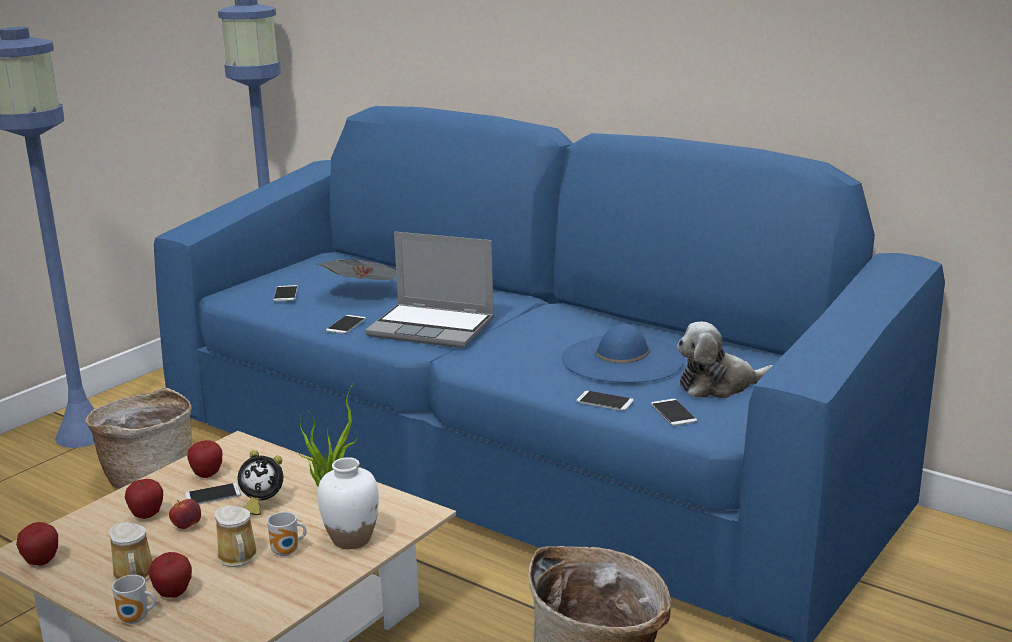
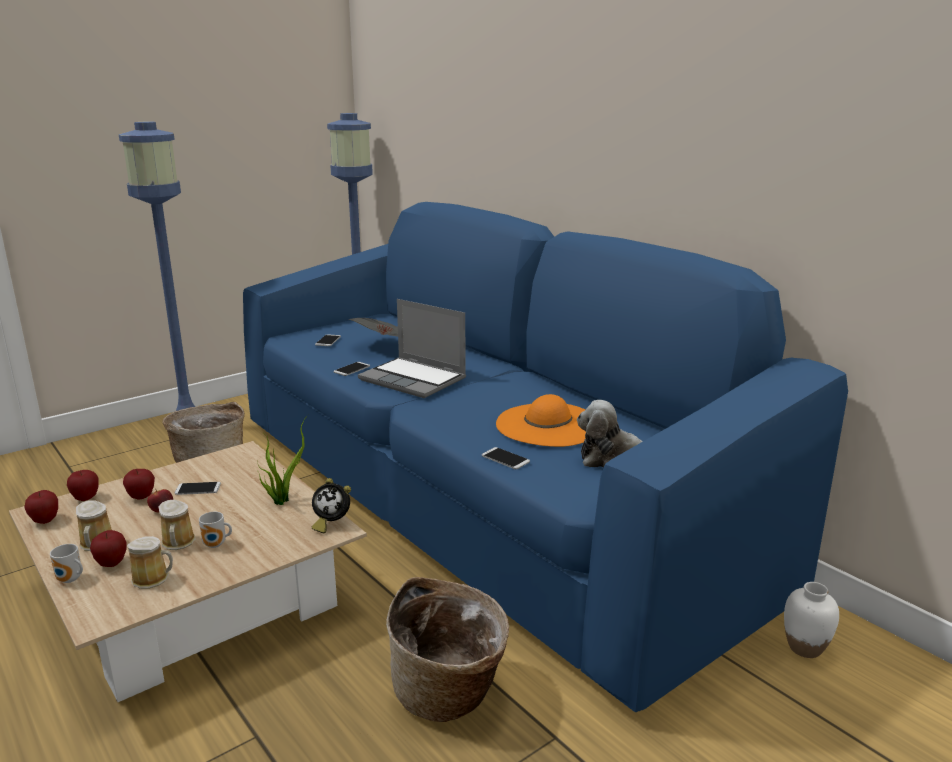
camera: 15 degrees right, 0 degrees up
apple [187,440,222,478] -> apple moved to [67,470,98,501]
alarm clock [238,450,283,515] -> alarm clock moved to [311,478,351,533]
white vase [318,457,379,549] -> white vase moved to [784,582,839,658]
blue hat [562,324,684,383] -> orange hat [496,394,586,447]
phone [651,399,697,426] -> none
none -> mug [127,536,173,589]

